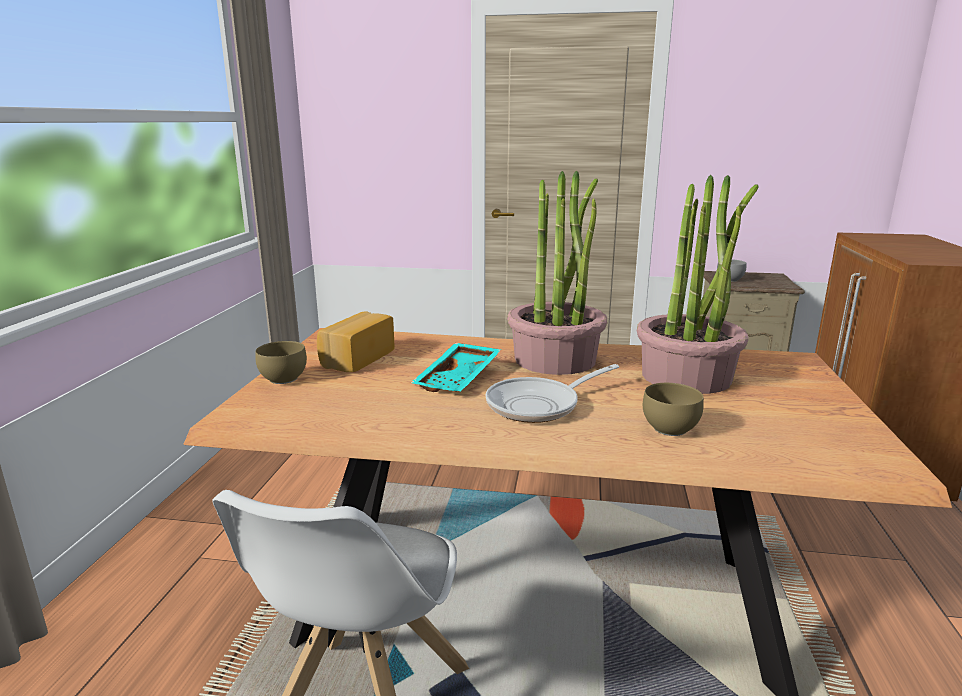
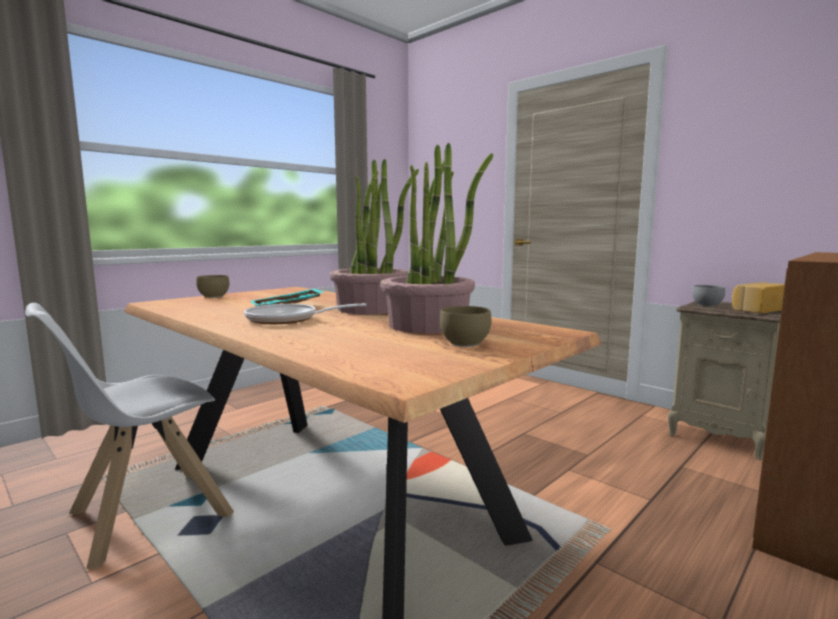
camera: 35 degrees right, 10 degrees down
bread [317,311,395,372] -> bread moved to [732,282,785,313]
brown bowl [643,383,704,436] -> brown bowl moved to [440,306,491,347]

